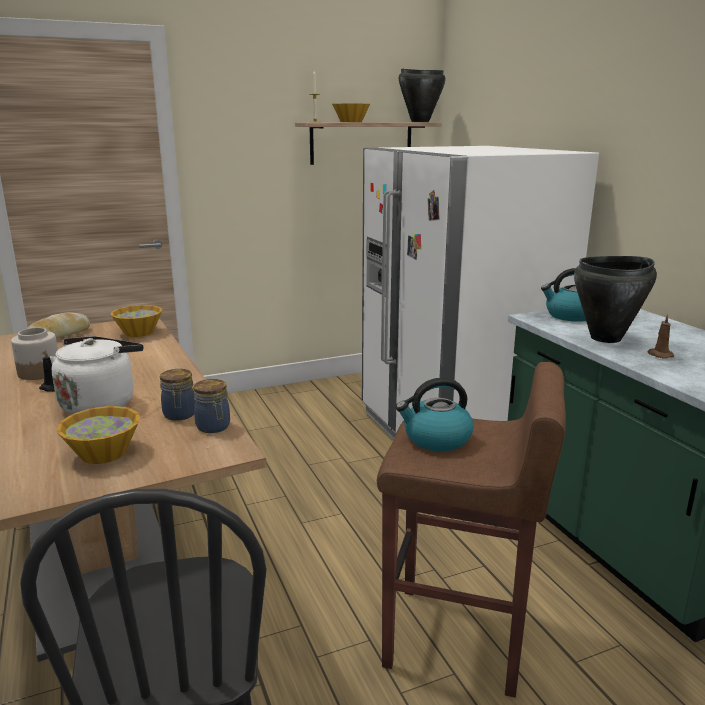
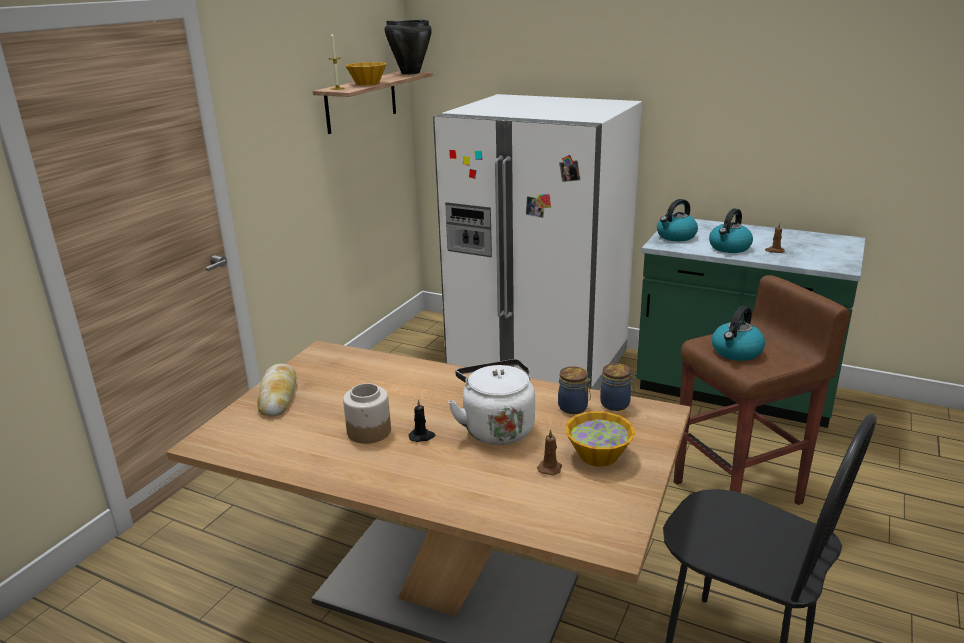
camera: 40 degrees left, 5 degrees up
bowl [111,305,162,337] -> none
black cooking pot [574,256,657,343] -> kettle [709,208,753,253]
none -> brown candle [537,429,562,476]

